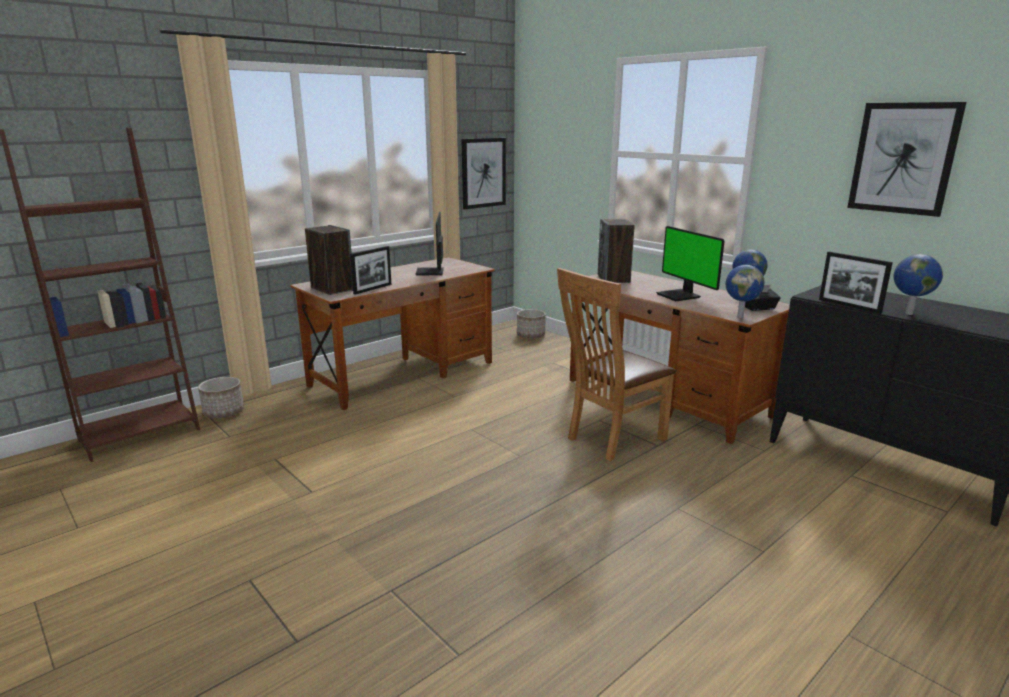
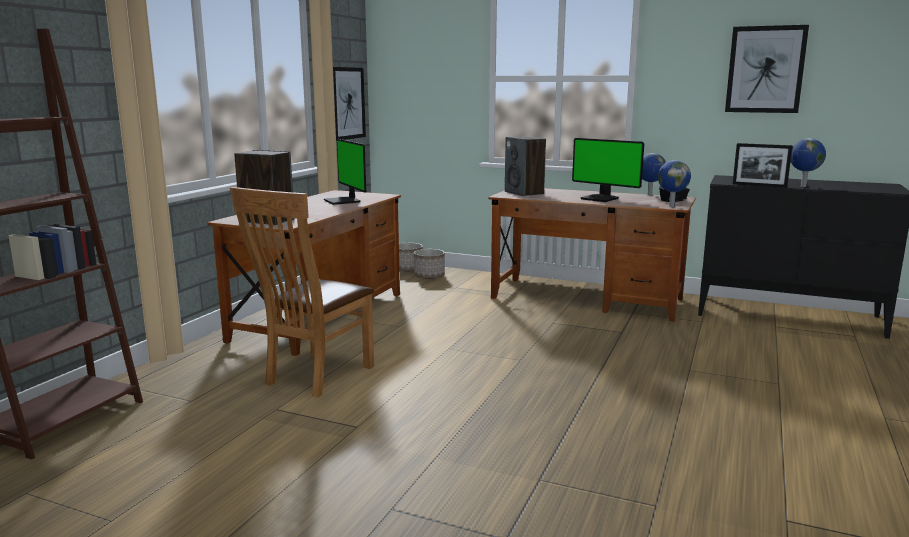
camera: 25 degrees left, 5 degrees down
planter [198,377,244,418] -> planter moved to [414,249,445,279]
picture frame [350,246,392,295] -> none
brown chair [557,268,676,461] -> brown chair moved to [230,187,374,397]

